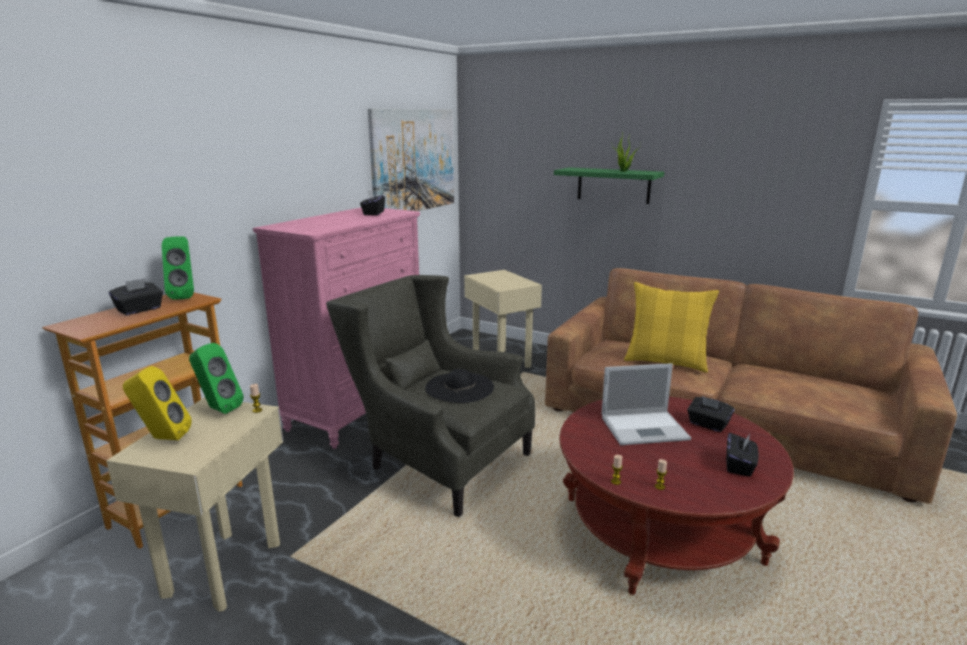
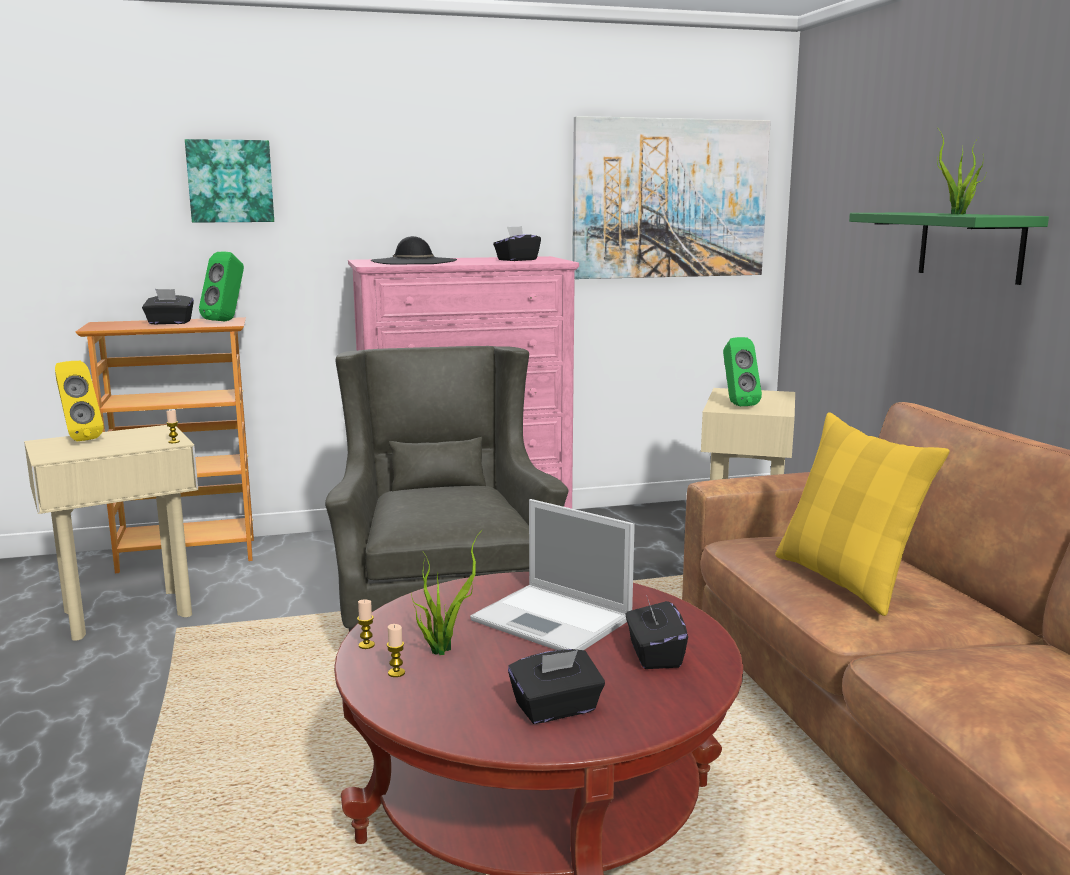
camera: 45 degrees right, 5 degrees down
green speaker [189,343,244,414] -> green speaker moved to [723,337,762,406]
black hat [425,368,494,403] -> black hat moved to [371,236,457,265]
none -> picture [185,139,274,223]
none -> potted plant [411,529,483,655]

